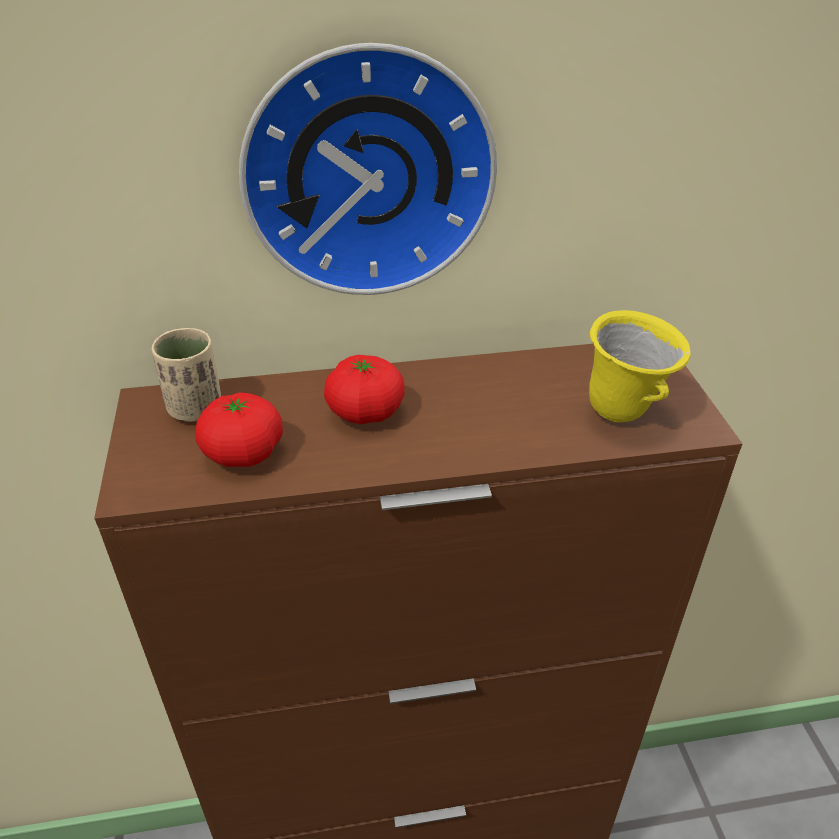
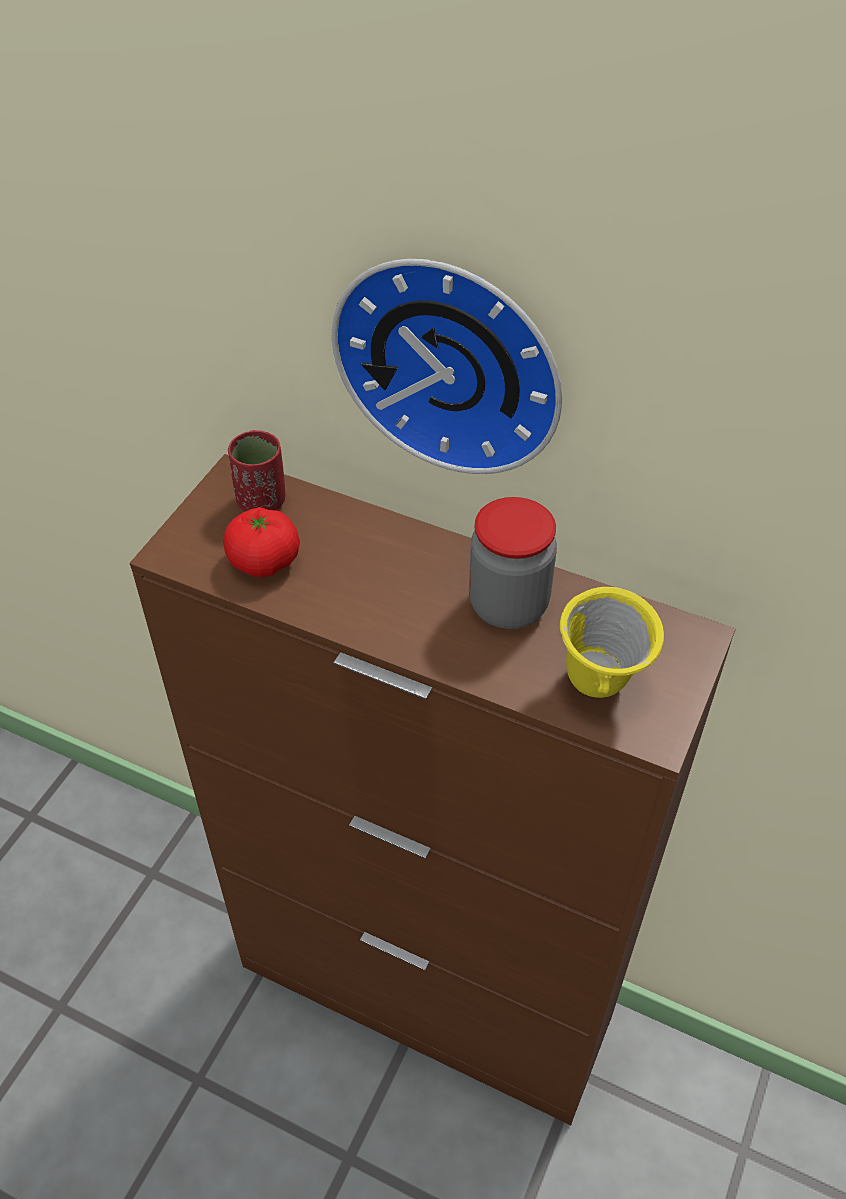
camera: 35 degrees right, 10 degrees up
beige cup [151,328,221,422] -> red cup [228,430,286,511]
tomato [324,355,405,424] -> none
none -> jar [469,497,557,629]

